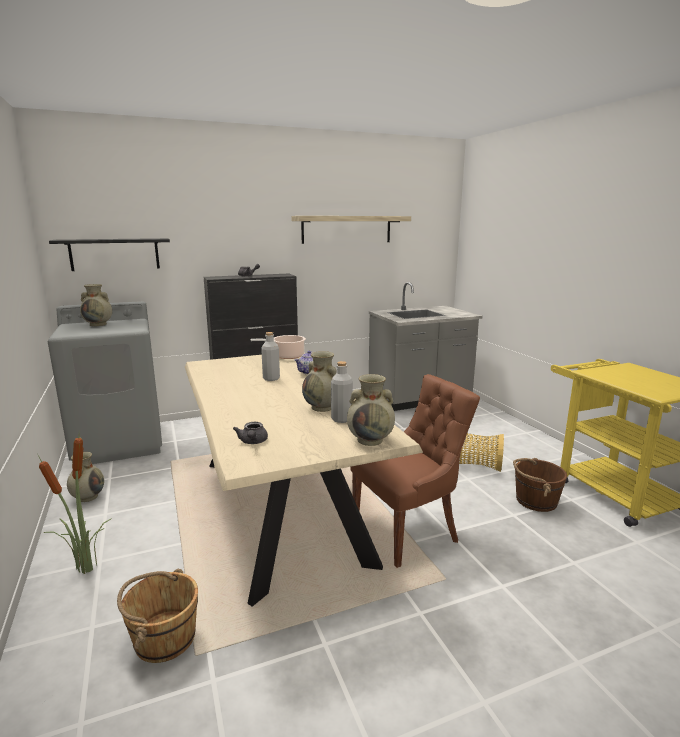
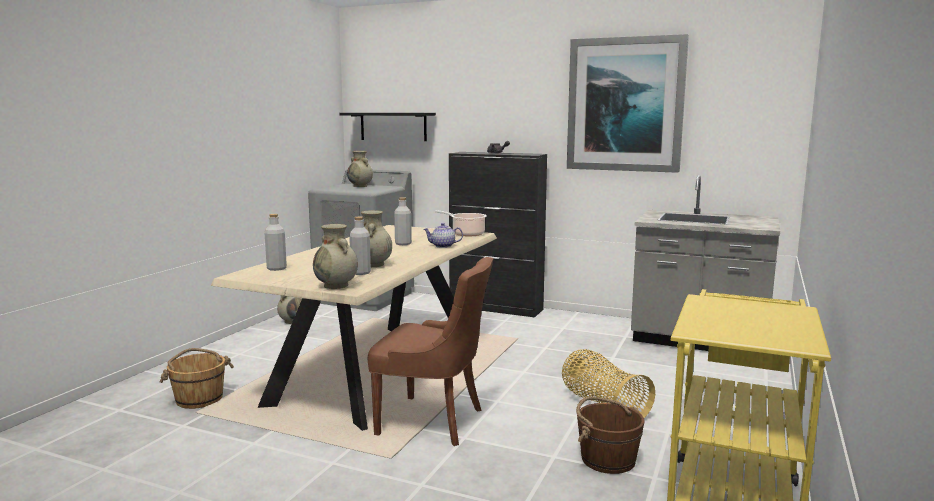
camera: 45 degrees right, 5 degrees down
potted plant [38,435,112,574] -> none
grey teapot [233,422,268,444] -> grey bottle [264,214,287,271]
shelf [291,216,411,244] -> picture [567,34,689,173]

